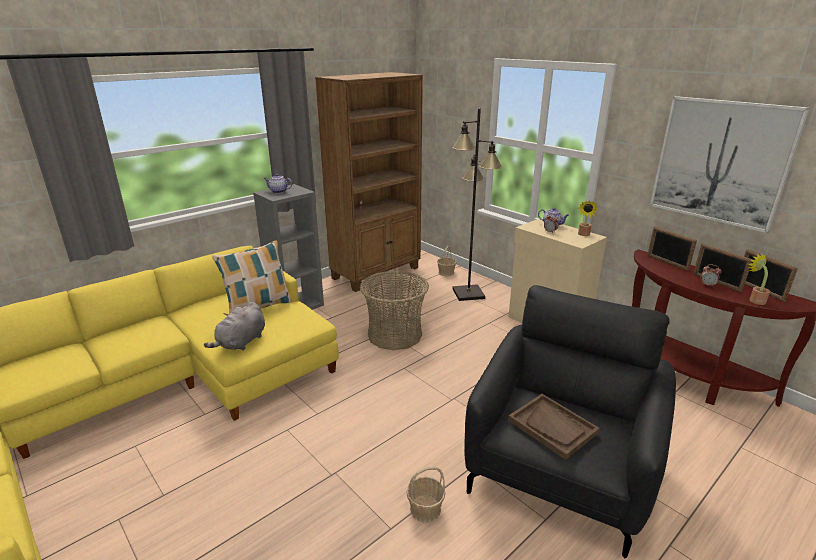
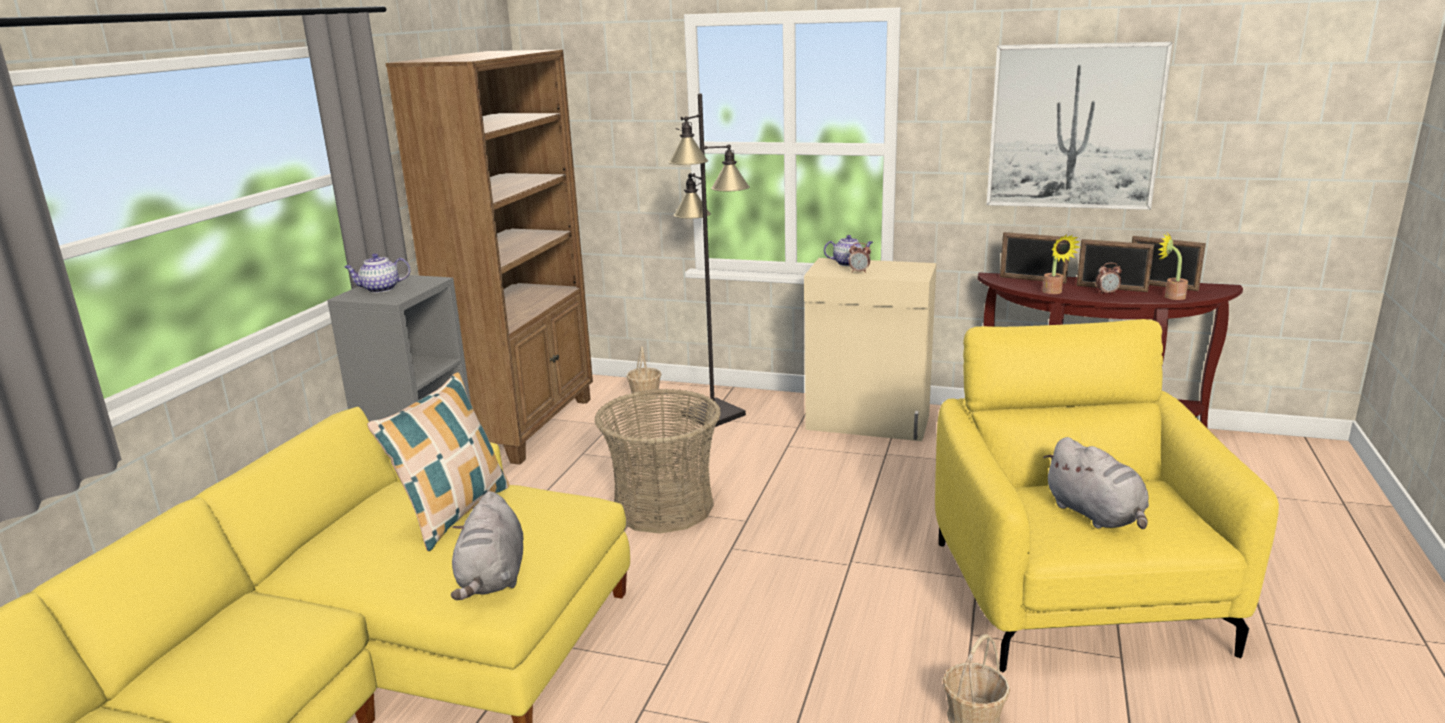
camera: 30 degrees left, 5 degrees down
black armchair [464,285,676,558] -> yellow armchair [935,319,1279,673]
brown tray [508,394,600,460] -> grey plush toy [1043,437,1149,529]
potted plant [578,200,599,236] -> potted plant moved to [1043,234,1080,294]

